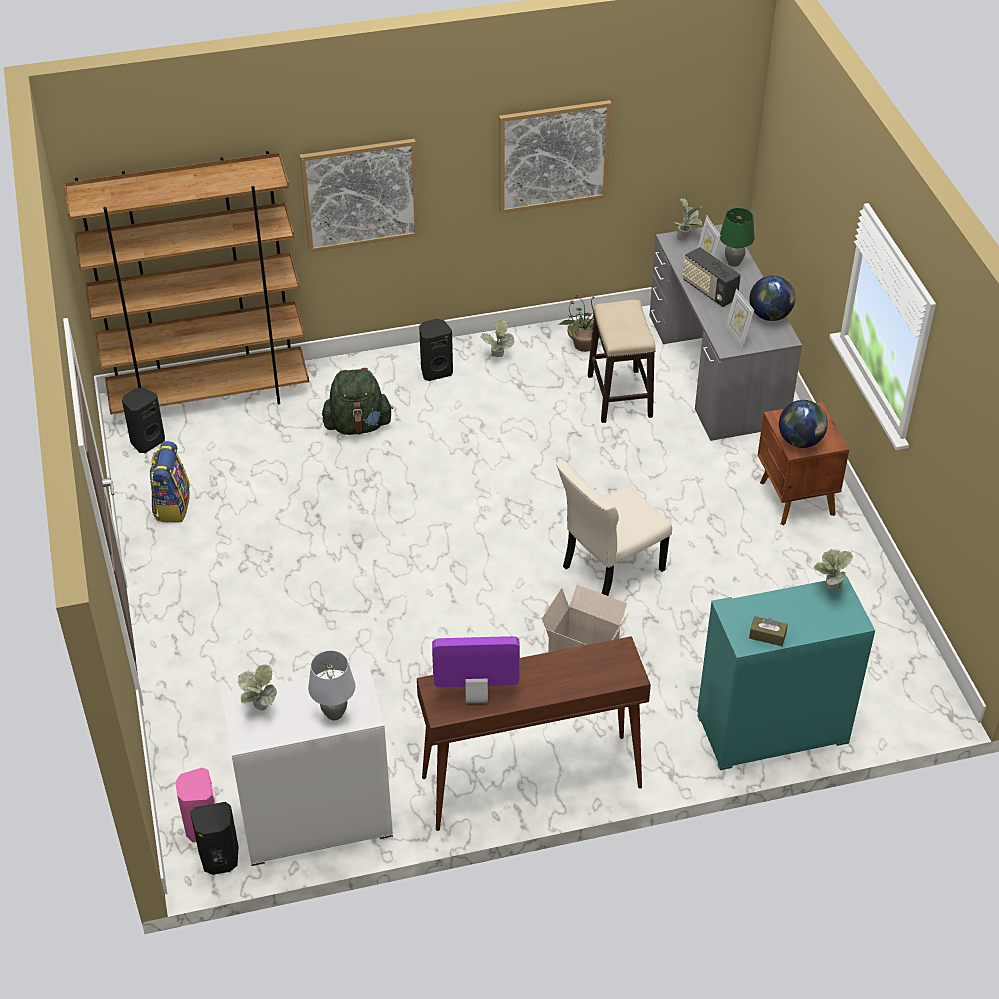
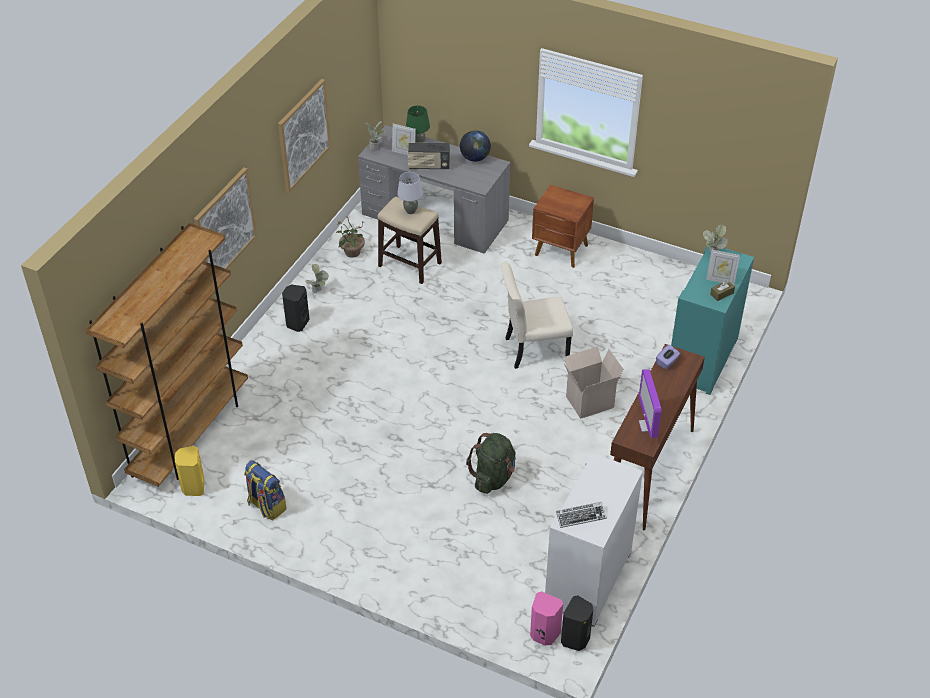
camera: 50 degrees left, 0 degrees up
black speaker [122,387,165,453] -> yellow speaker [175,446,204,496]
potted plant [238,665,277,711] -> keyboard [556,502,607,528]
grey table lamp [308,650,355,720] -> grey table lamp moved to [397,172,423,214]
green backpack [322,368,393,435] -> green backpack moved to [466,433,515,494]
monitor [432,636,520,703] -> monitor turned 45 degrees counterclockwise [639,369,662,438]
beige chair [556,460,672,596] -> beige chair turned 75 degrees clockwise [501,261,573,369]
picture frame [725,289,754,347] -> picture frame moved to [706,250,740,285]
globe [779,400,828,448] -> none
none -> purple tissue box [656,345,680,369]

